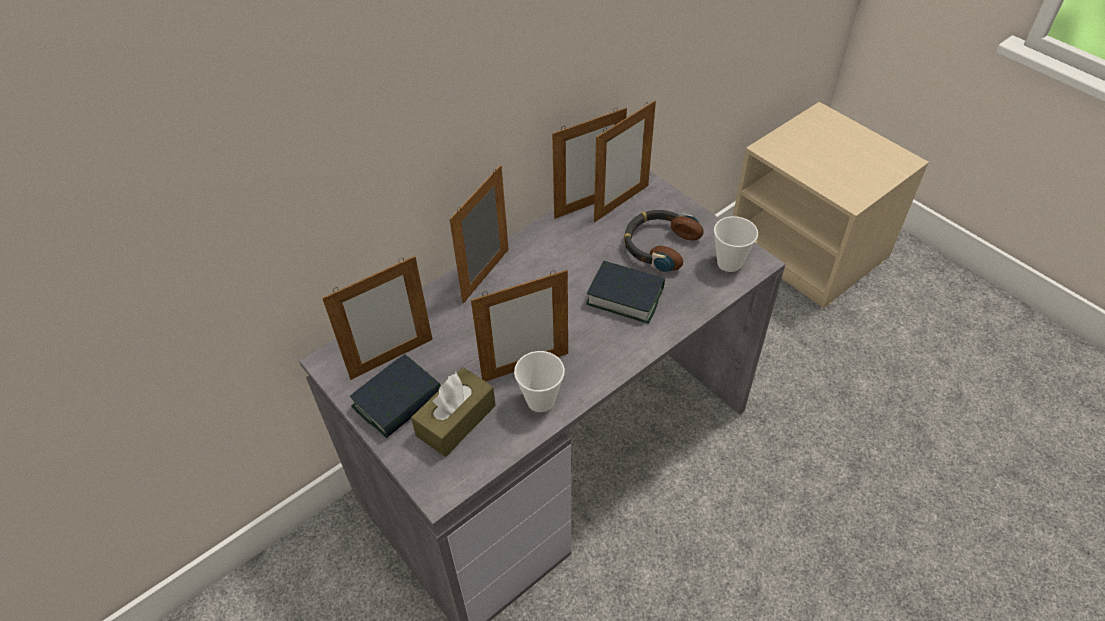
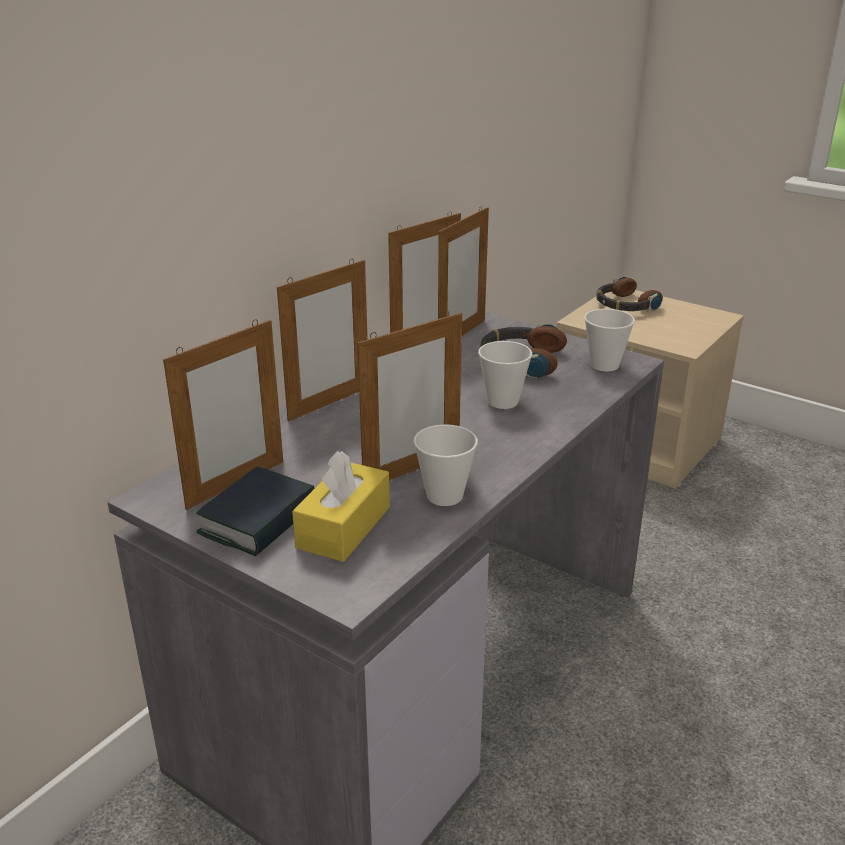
camera: 15 degrees left, 20 degrees down
brown tissue box [411,368,496,457] -> yellow tissue box [292,450,390,562]
picture frame [450,165,509,304] -> picture frame turned 150 degrees counterclockwise [277,259,368,422]
book [586,261,665,324] -> cup [478,341,532,409]
none -> headphones [596,277,663,311]

